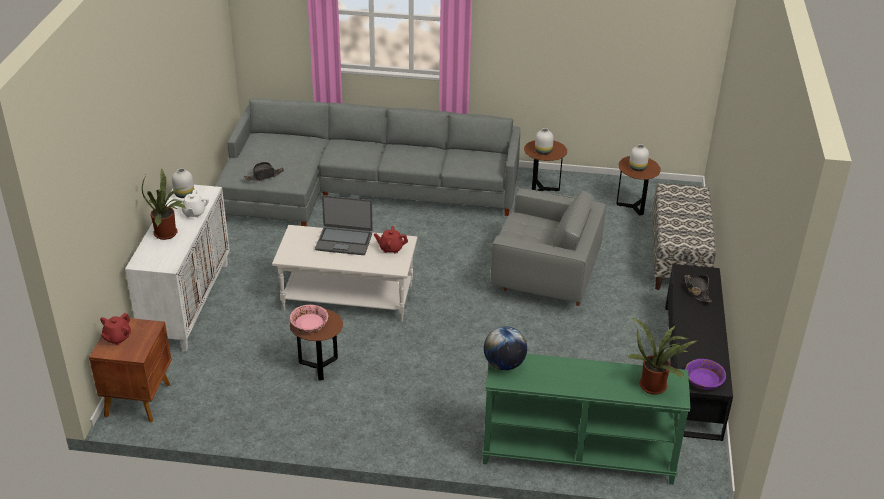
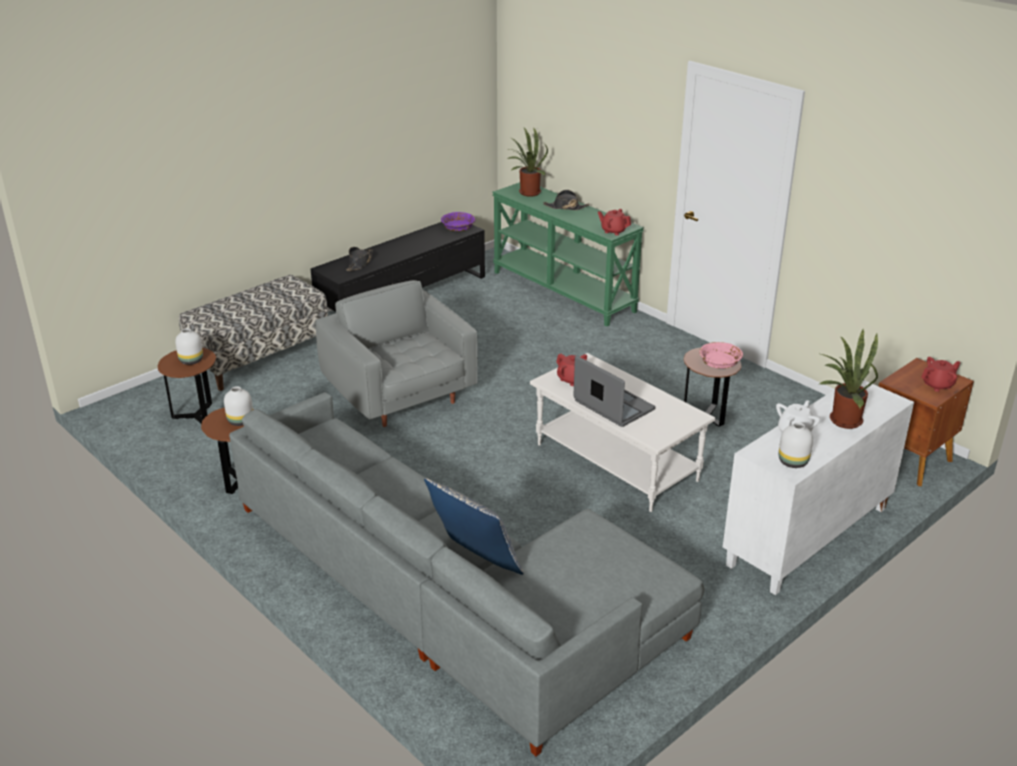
camera: 140 degrees left, 5 degrees down
black hat [244,162,284,181] -> black hat moved to [543,190,589,210]
globe [484,327,527,370] -> red teapot [598,209,631,235]
none -> pillow [424,478,524,575]

